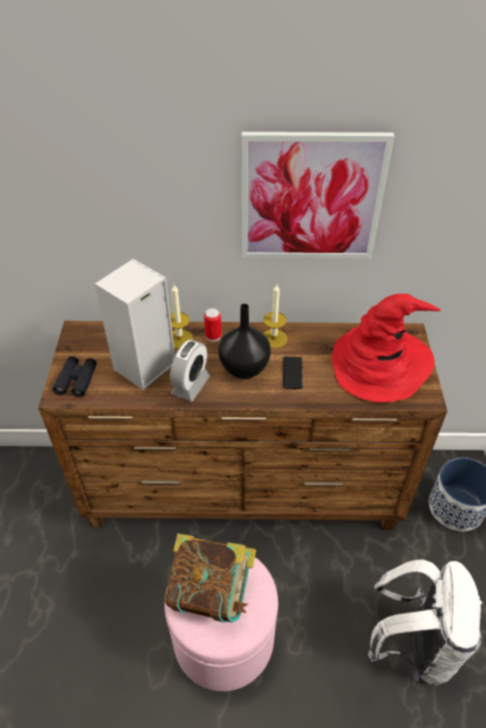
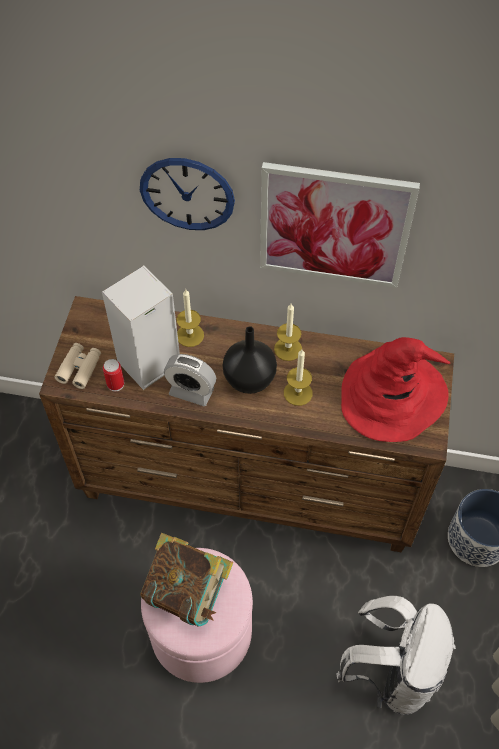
camera: 10 degrees right, 10 degrees up
black binoculars [53,356,97,397] -> beige binoculars [55,343,101,389]
alarm clock [170,339,210,402] -> alarm clock turned 75 degrees clockwise [164,354,216,406]
can [204,308,222,342] -> can moved to [103,359,124,391]
phone [283,357,303,389] -> candle [284,349,312,406]
none -> wall clock [140,158,235,230]

